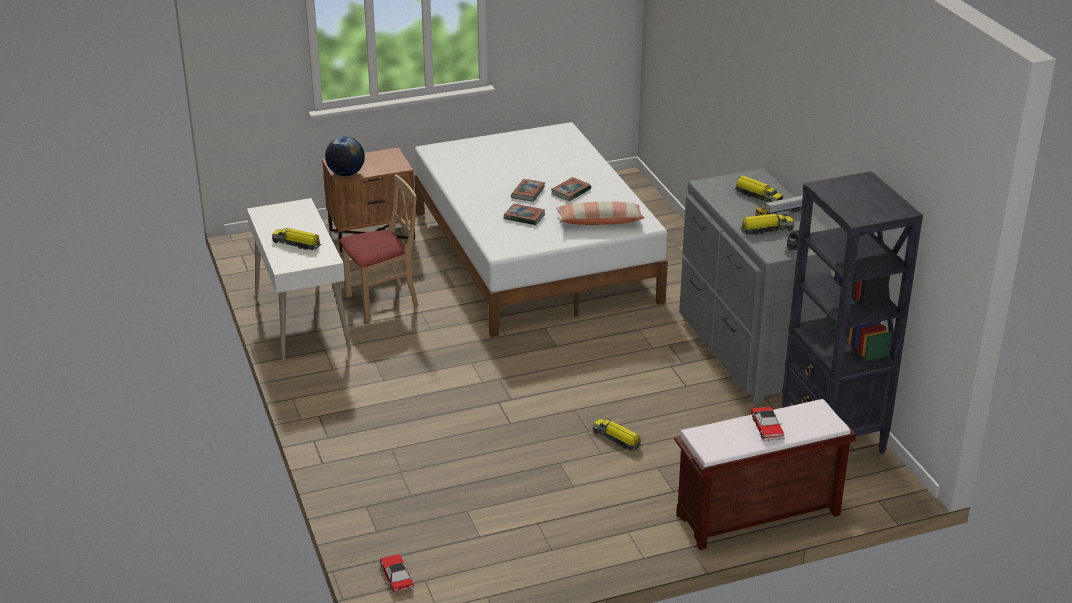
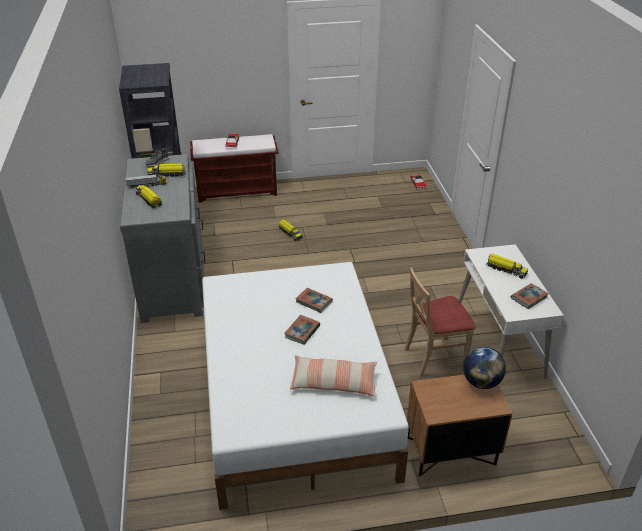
camera: 170 degrees left, 5 degrees up
book [551,177,591,201] -> book moved to [511,283,549,309]
pillow [556,202,645,225] -> pillow moved to [290,355,377,397]

